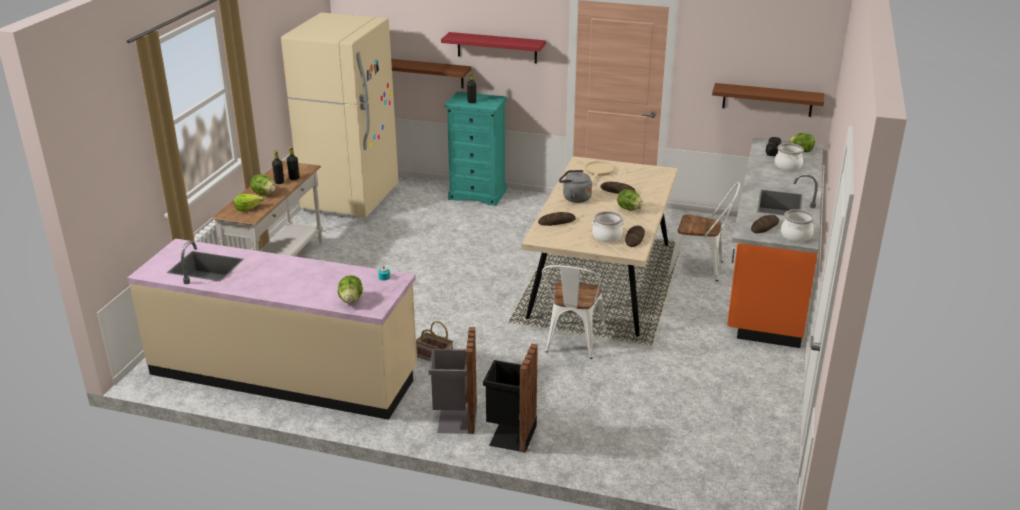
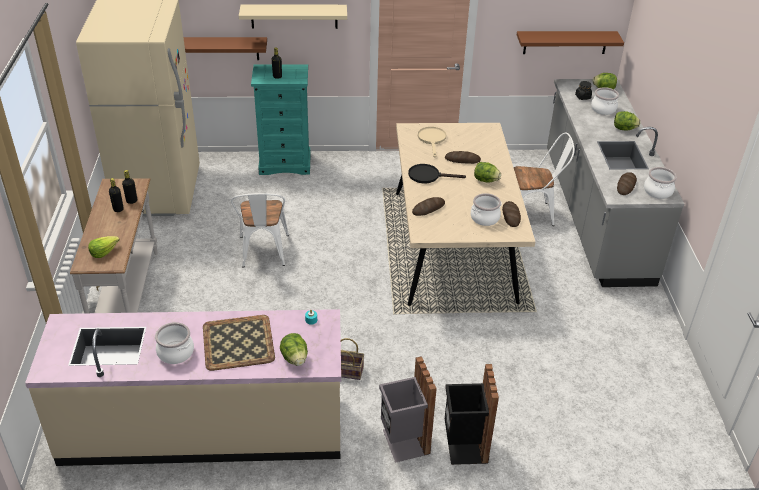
camera: 20 degrees left, 10 degrees up
lettuce [250,174,275,195] -> lettuce moved to [614,111,641,130]
red shelf [441,32,546,64] -> beige shelf [239,4,347,29]
white chair [542,265,606,359] -> white chair moved to [231,193,289,267]
grey kettle [559,170,592,203] -> black frying pan [408,164,466,183]
orange counter [727,137,823,348] -> grey counter [547,79,684,287]
none -> cooking pot [155,322,194,364]
none -> tray [203,315,275,371]

